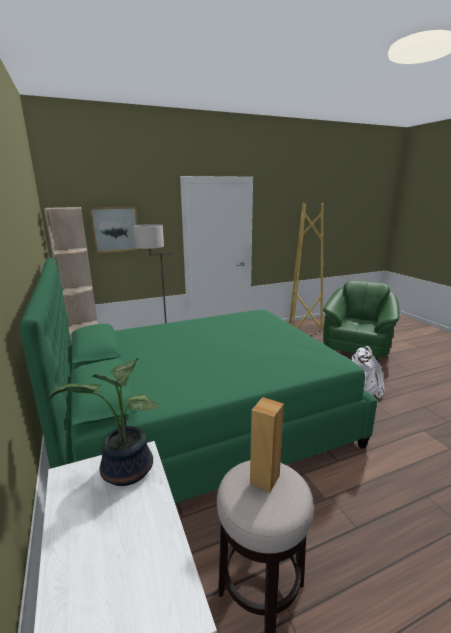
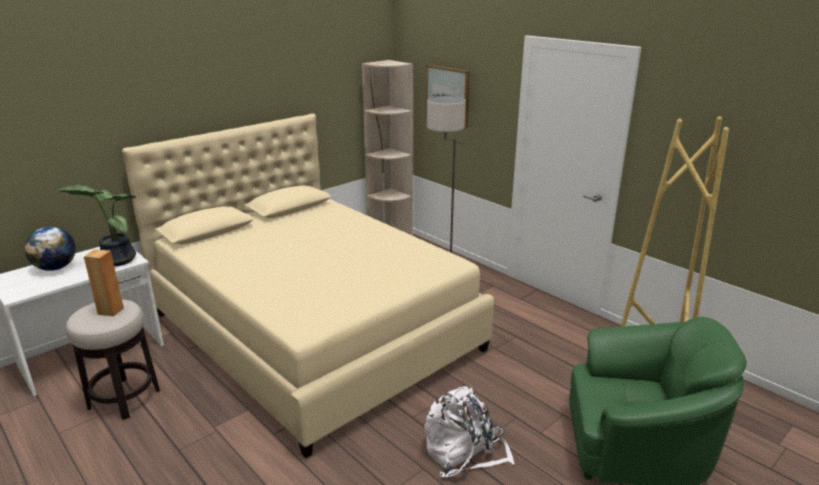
camera: 70 degrees right, 5 degrees up
green bed [20,258,377,504] -> beige bed [122,114,494,458]
none -> globe [25,227,76,271]

